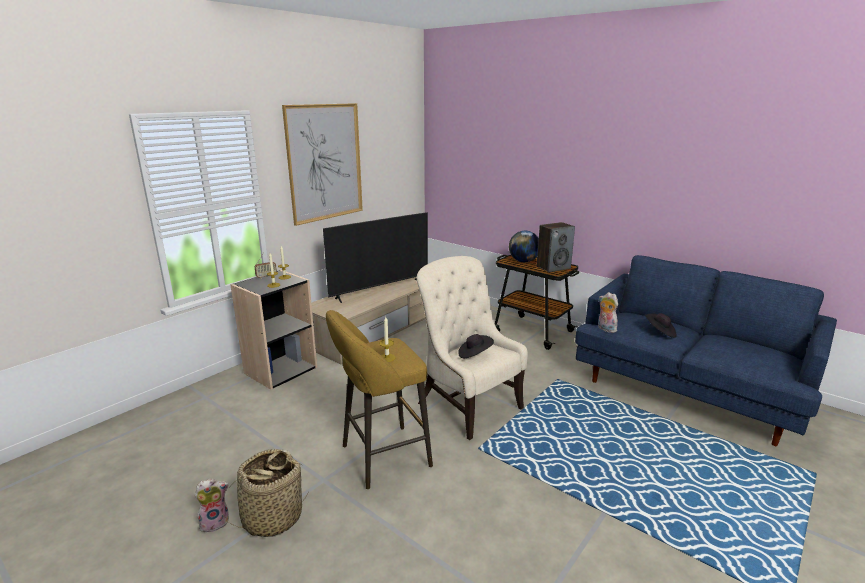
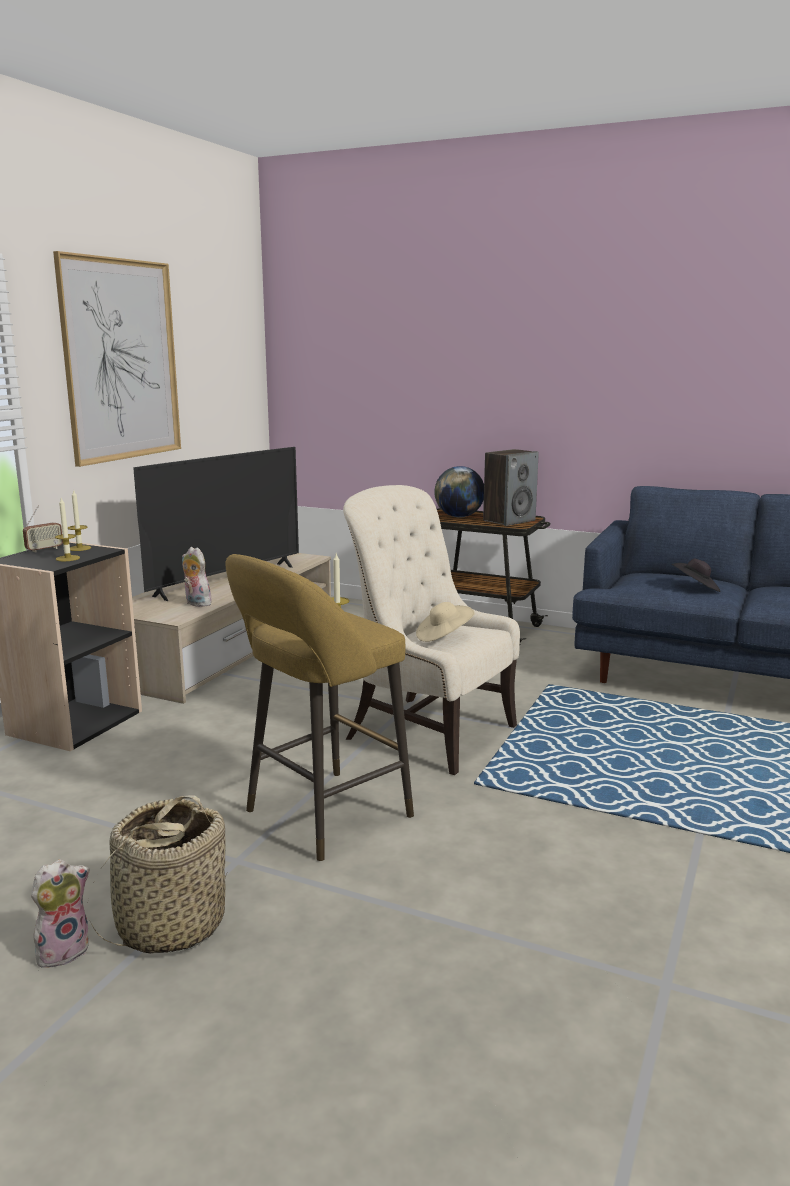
camera: 15 degrees left, 5 degrees down
black hat [458,334,494,358] -> beige hat [416,602,475,642]
plush toy [598,292,618,333] -> plush toy moved to [182,547,212,607]

